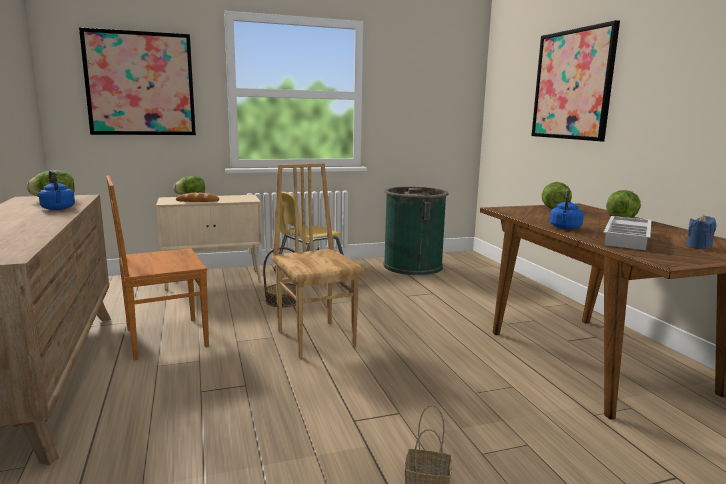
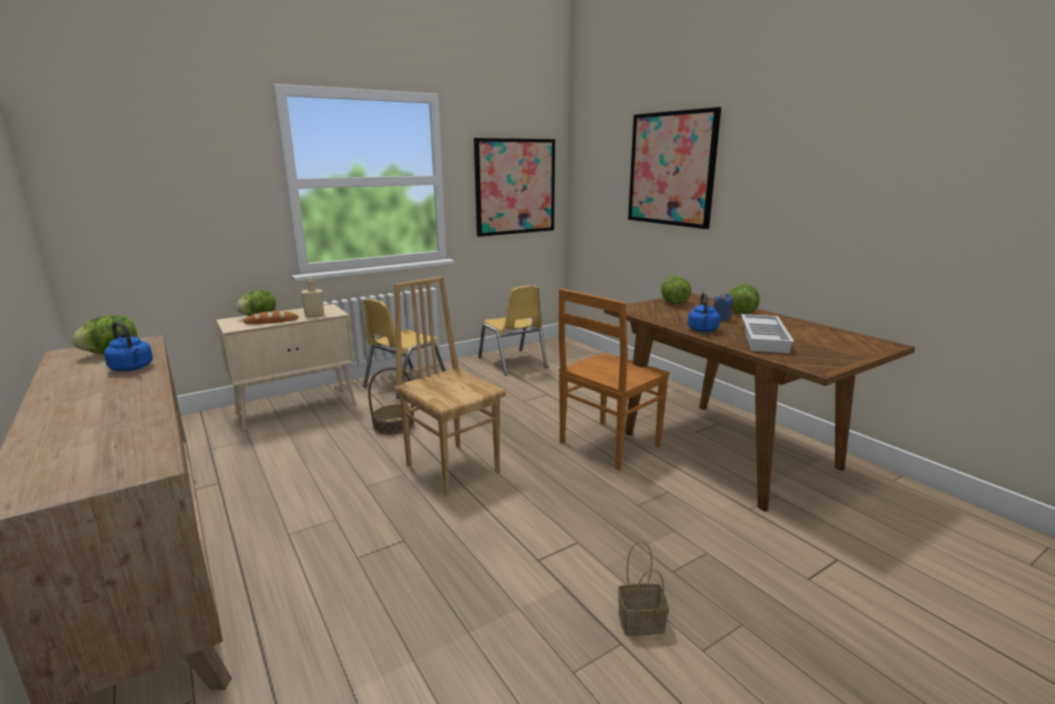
camera: 15 degrees left, 5 degrees up
picture [79,27,196,135] -> picture moved to [474,138,555,237]
brown chair [106,175,209,360] -> brown chair moved to [559,288,670,470]
green trash can [384,187,448,275] -> yellow chair [478,285,548,376]
blue candle [686,215,716,250] -> blue candle moved to [714,293,733,321]
none -> beige bottle [301,277,324,317]

